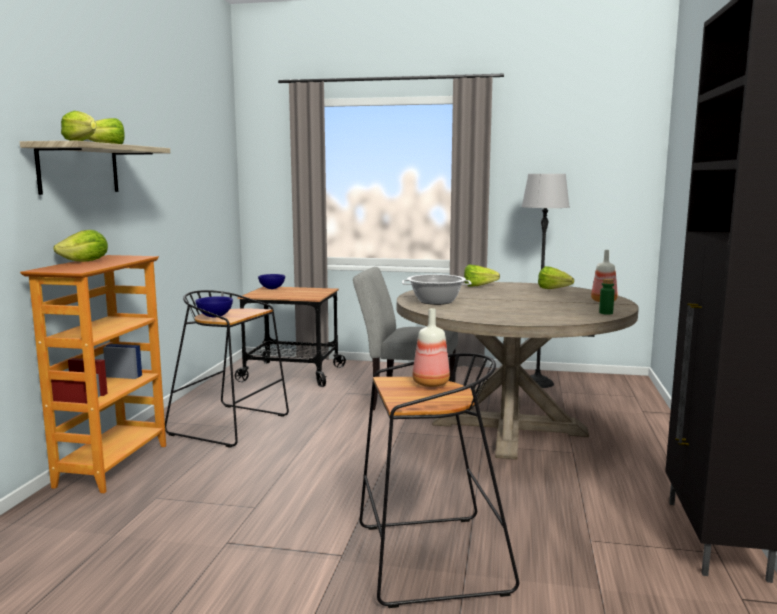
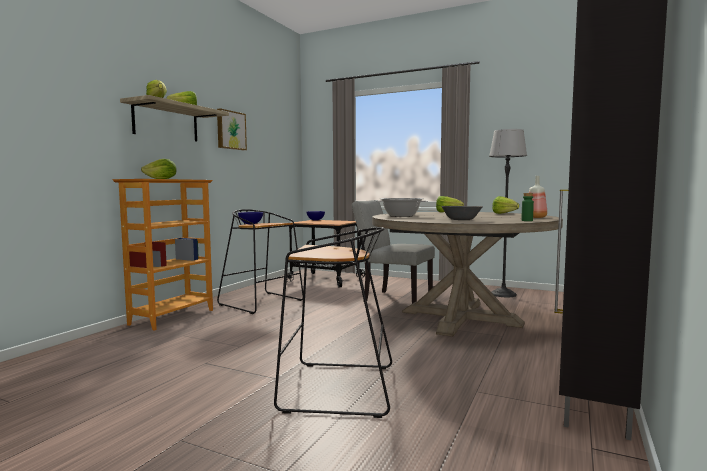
camera: 15 degrees right, 5 degrees down
bottle [412,308,450,387] -> none
none -> picture [217,108,247,150]
none -> grey bowl [441,206,483,220]

